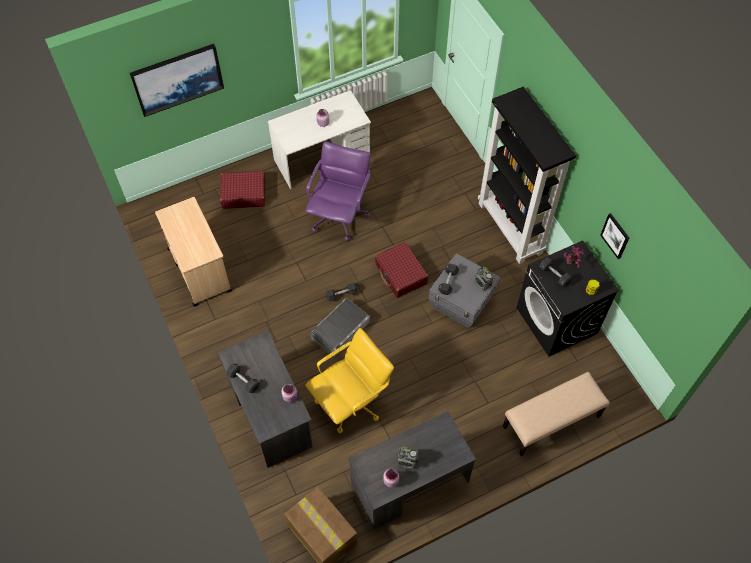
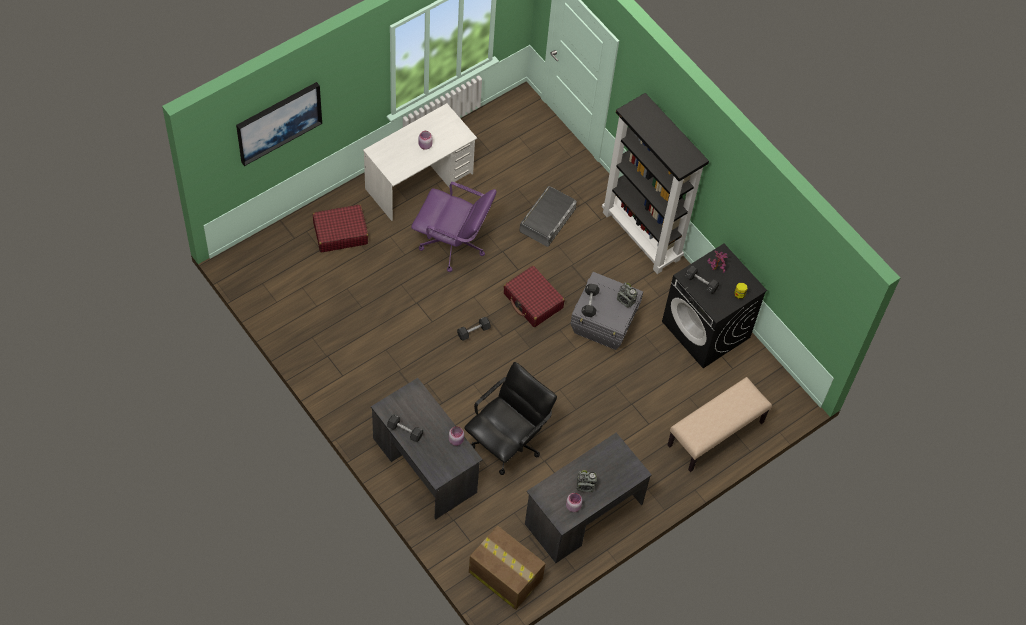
camera: 15 degrees left, 0 degrees up
beige cart [155,197,232,307] -> none
yellow office chair [305,328,394,433] -> black office chair [464,362,557,475]
purple office chair [306,141,371,241] -> purple office chair turned 105 degrees clockwise [411,182,497,272]
grey storage box [310,298,370,358] -> grey storage box moved to [519,186,577,247]
picture [600,213,629,259] -> none

